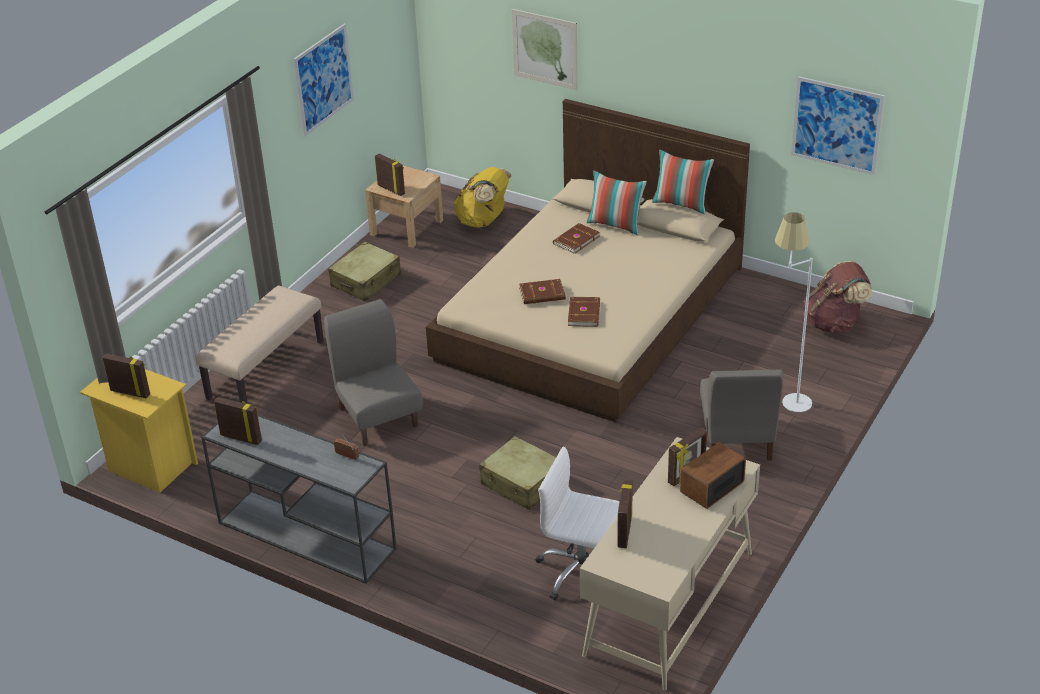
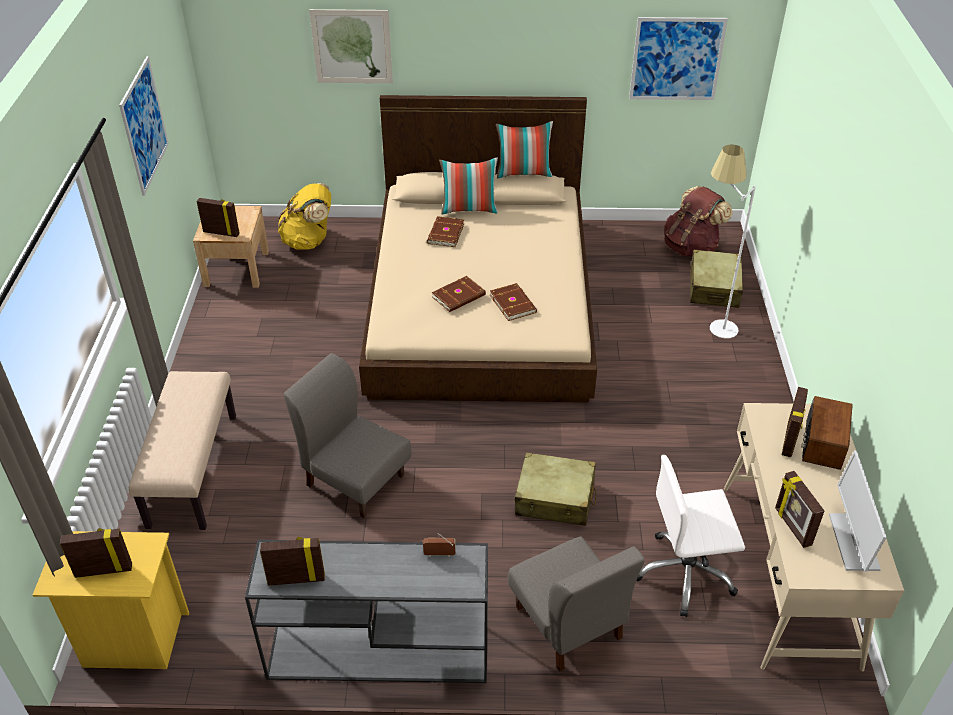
camera: 30 degrees left, 5 degrees up
beige suitcase [328,242,401,301] -> beige suitcase moved to [690,250,744,308]
grey chair [700,369,783,461] -> grey chair moved to [507,536,645,672]
none -> monitor [829,450,887,572]

